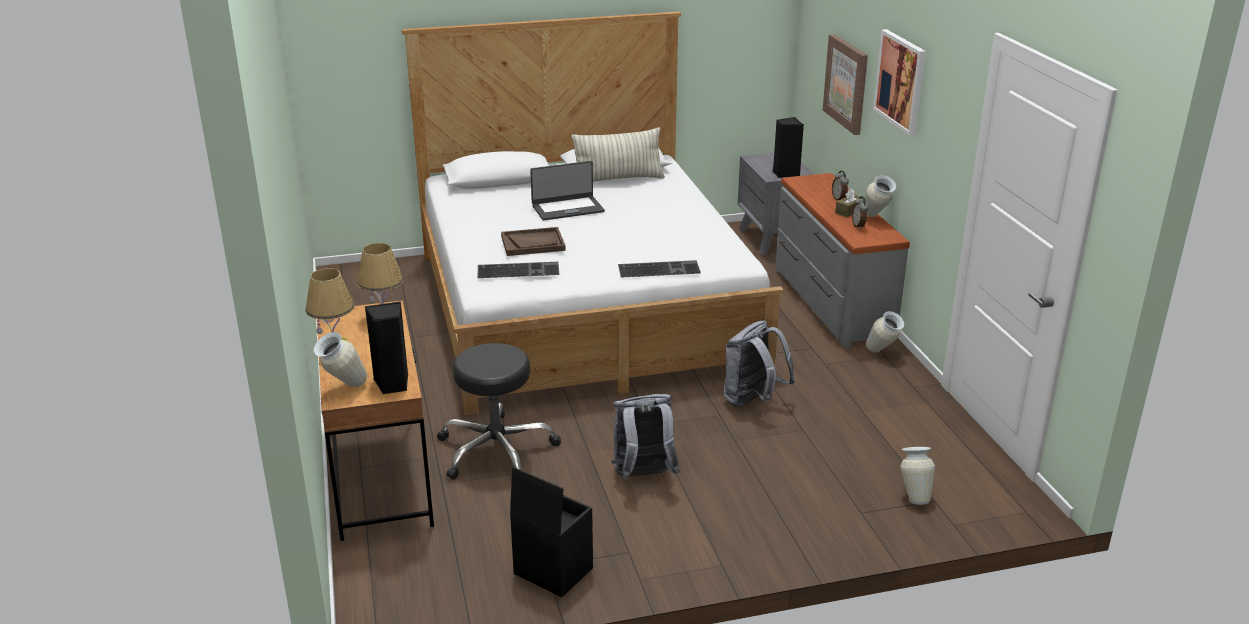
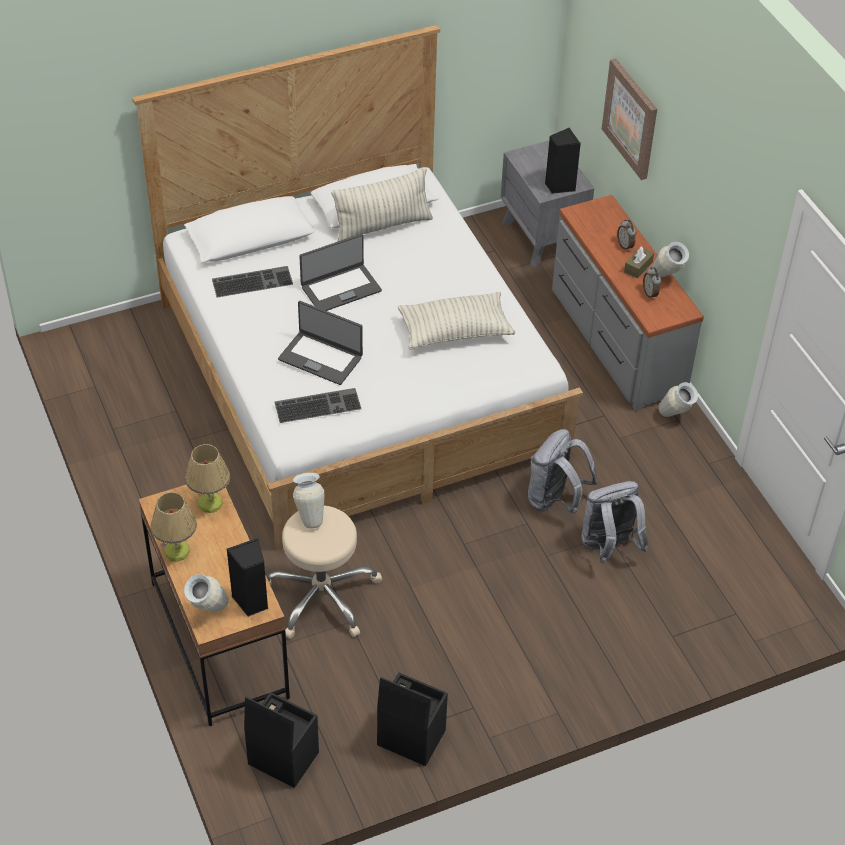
camera: 10 degrees left, 20 degrees up
black stool [437,343,561,480] -> beige stool [266,506,382,639]
brown tray [501,227,566,256] -> laptop [278,301,363,385]
grey backpack [611,394,680,480] -> grey backpack moved to [581,481,649,563]
keyboard [618,260,701,278] -> keyboard moved to [212,266,293,297]
picture [873,29,926,136] -> none
vase [900,447,935,505] -> vase moved to [293,473,324,529]
none -> black storage box [244,692,319,788]
none -> pillow [398,292,515,349]

